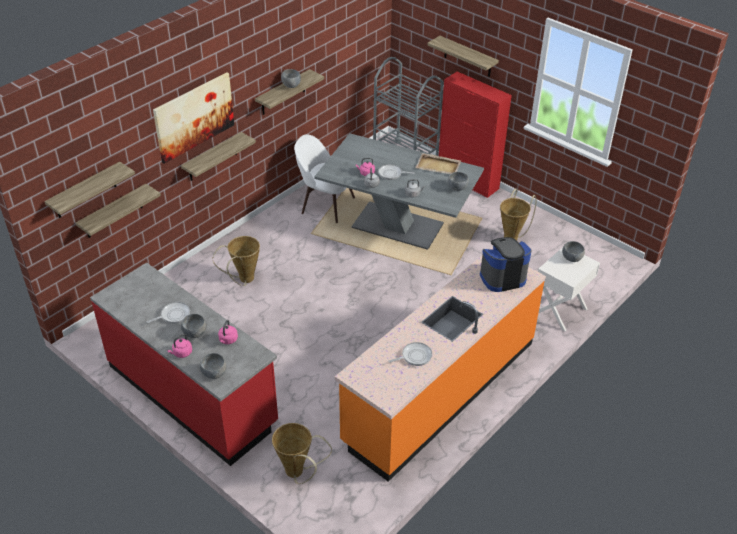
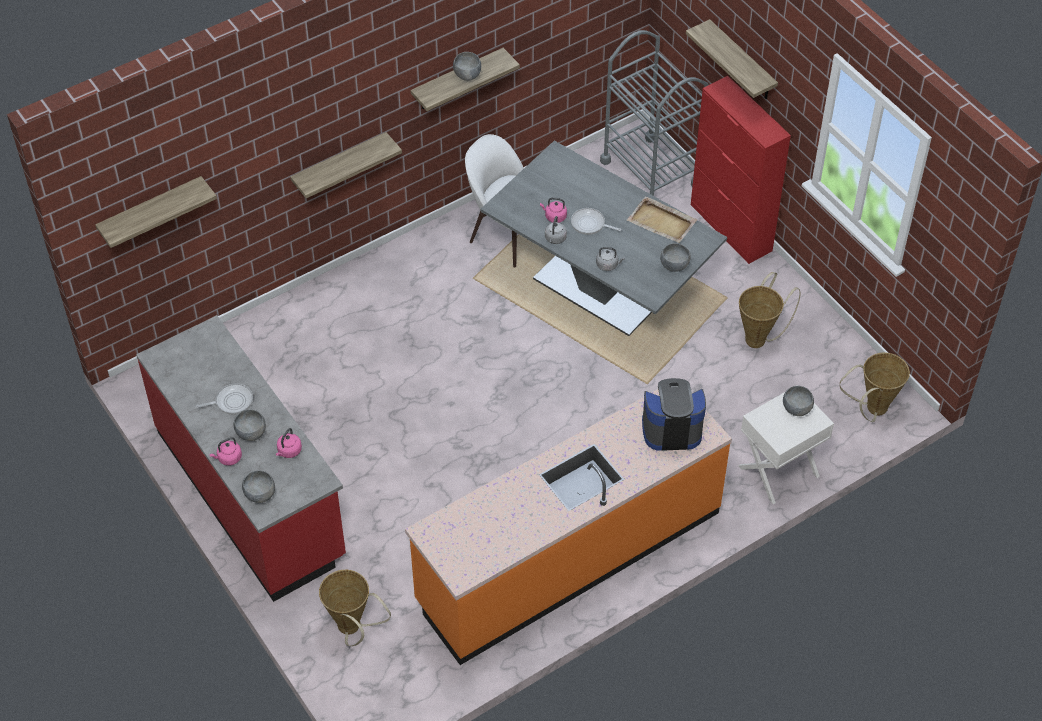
camera: 15 degrees right, 10 degrees up
shelf [76,184,161,238] -> none
picture [153,72,234,164] -> none
basket [213,236,260,286] -> basket moved to [840,353,910,422]
frying pan [388,342,432,366] -> none

